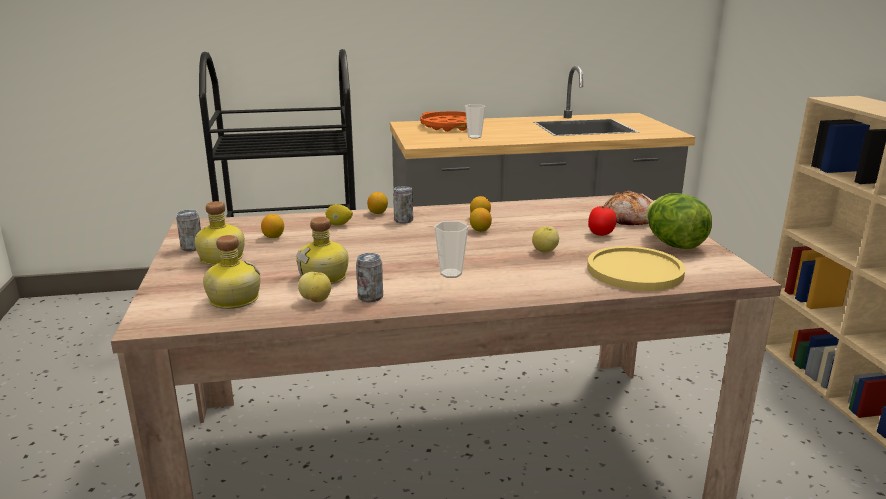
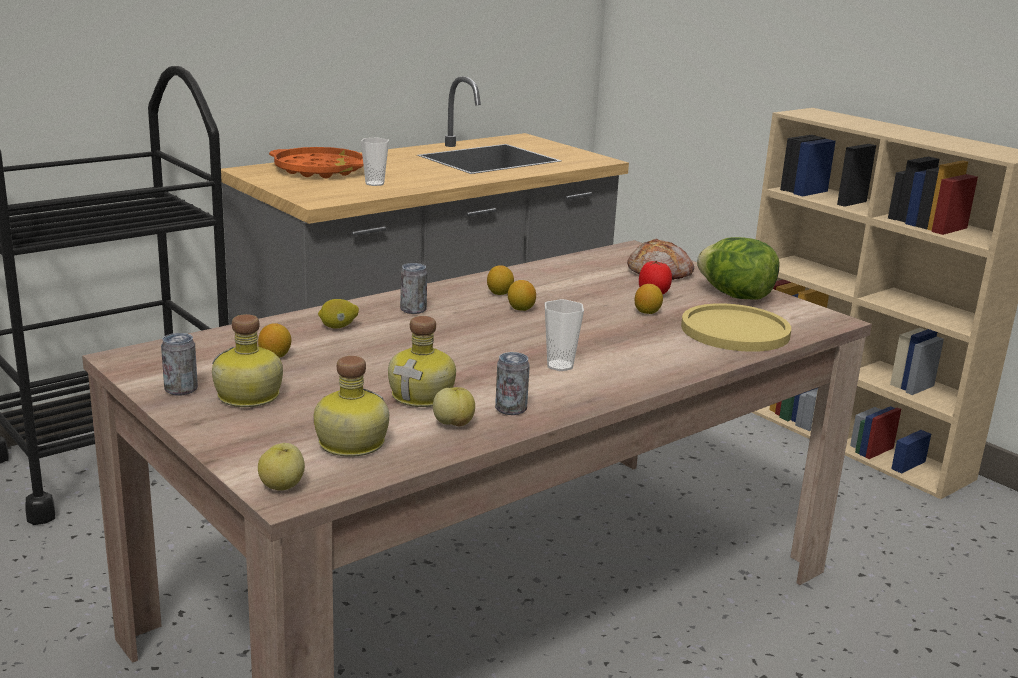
camera: 30 degrees left, 0 degrees up
lemon [367,192,388,214] -> lemon moved to [635,284,663,314]
apple [532,226,559,253] -> apple moved to [258,443,305,491]

